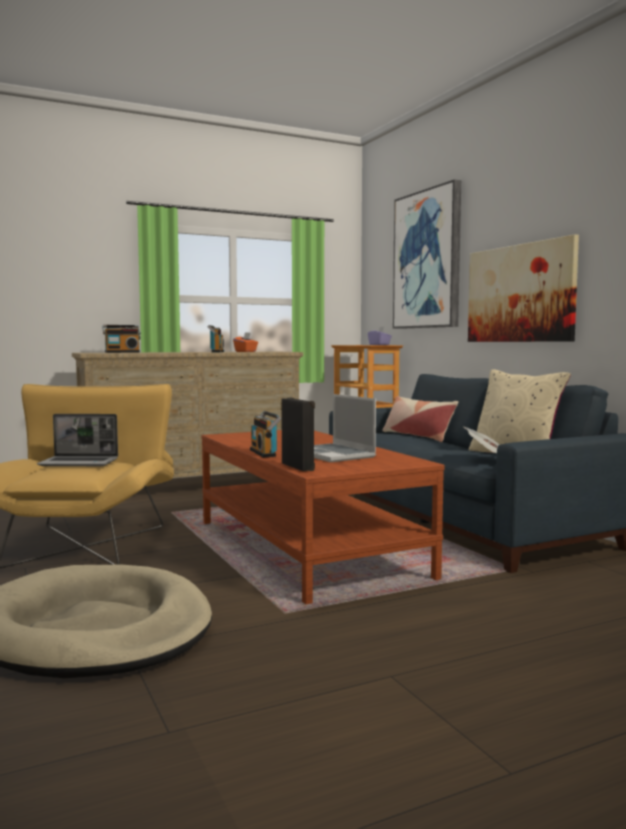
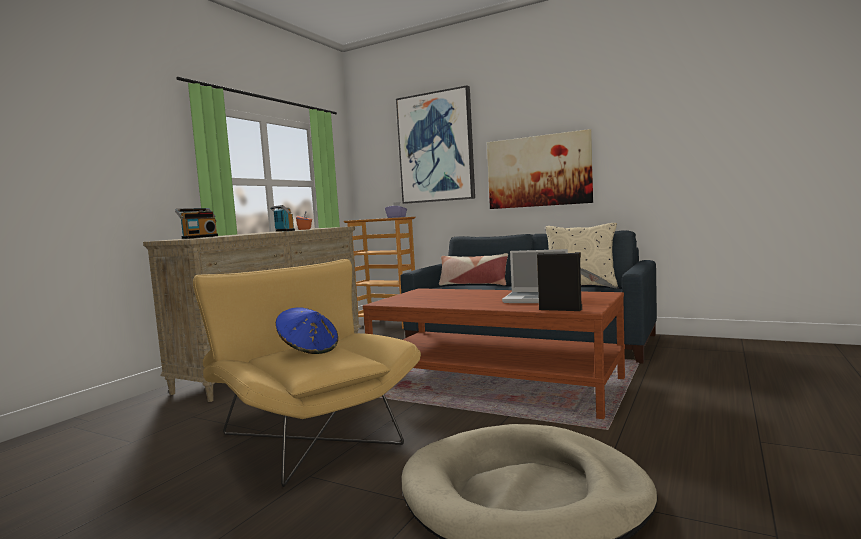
camera: 35 degrees left, 0 degrees up
laptop [37,414,118,466] -> blue hat [276,308,338,354]
radio [250,411,282,457] -> none

